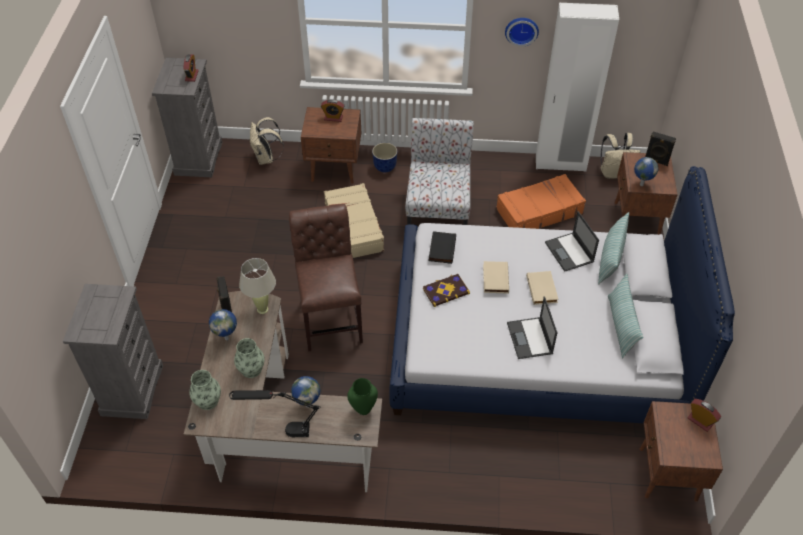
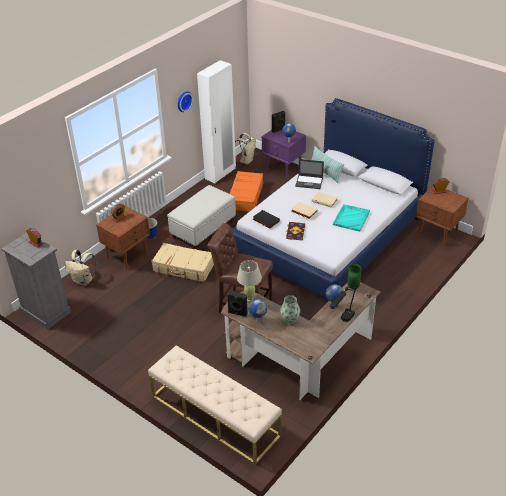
camera: 55 degrees left, 10 degrees down
grey dresser [63,284,163,419] -> beige bench [148,345,282,465]
vase [189,370,221,410] -> none
chair [405,118,474,225] -> white ottoman [167,185,236,249]
laptop [507,296,558,359] -> turquoise tray [333,204,370,232]
pillow [608,274,643,358] -> none
brown nightstand [615,152,678,235] -> purple nightstand [262,130,306,179]

